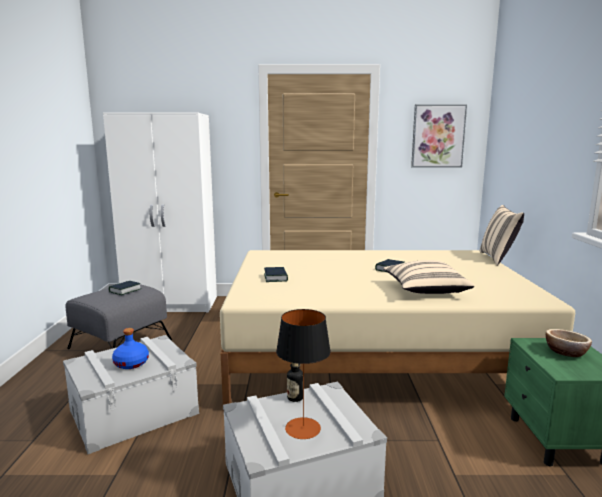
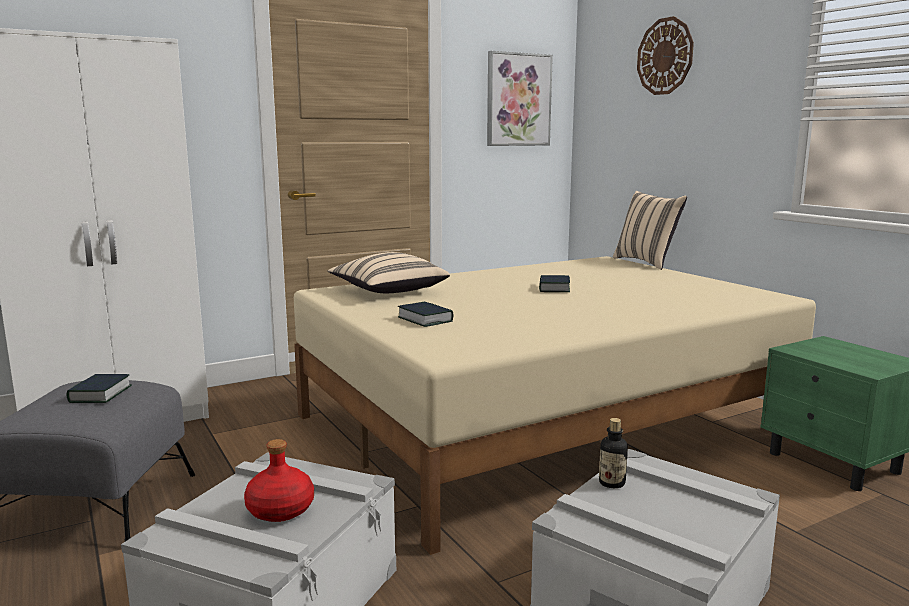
camera: 30 degrees left, 0 degrees up
blue bottle [112,328,149,369] -> red bottle [244,439,314,522]
table lamp [276,309,331,439] -> none
beige pillow [383,260,474,294] -> beige pillow moved to [328,252,450,293]
bowl [546,329,592,357] -> none
none -> wall clock [637,16,694,95]

